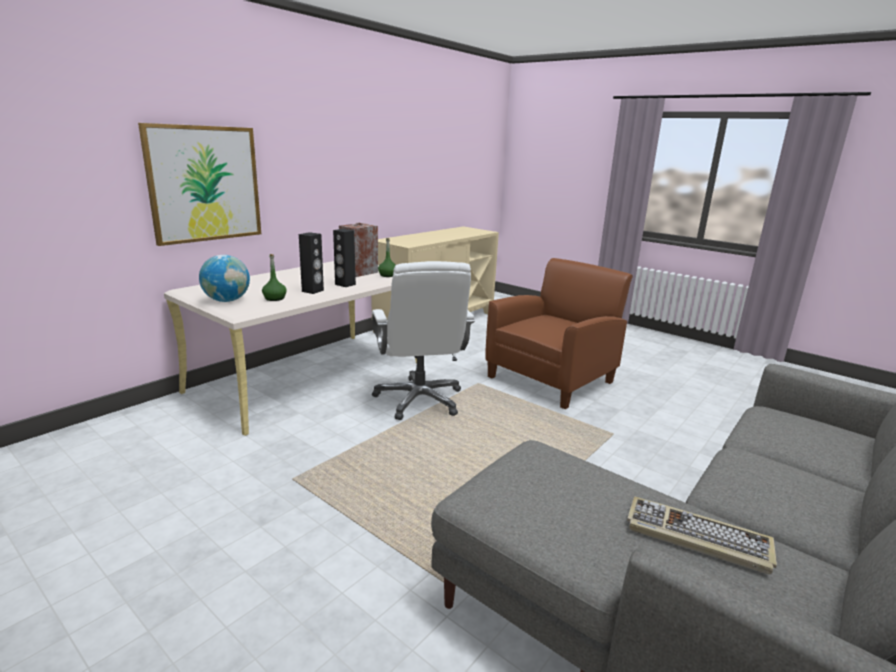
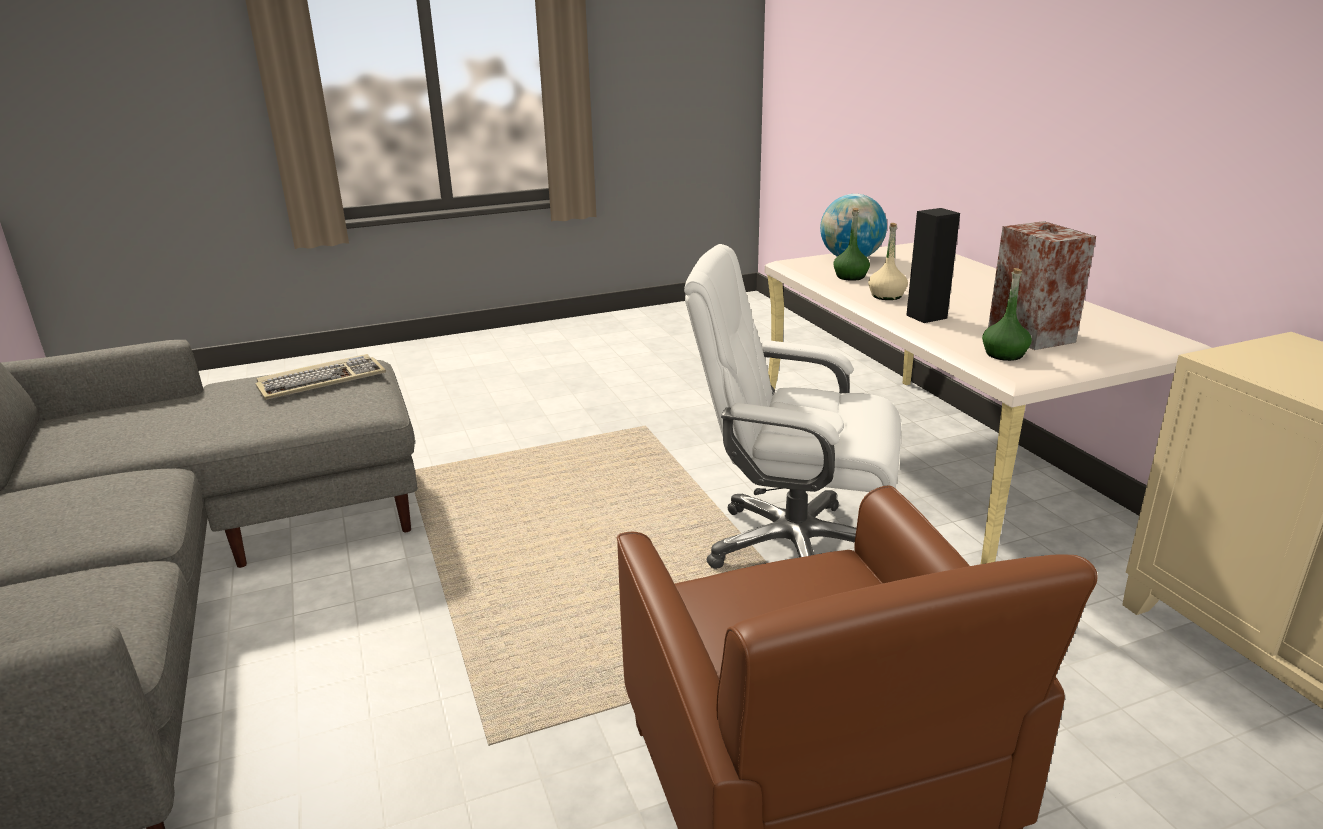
camera: 120 degrees right, 5 degrees up
picture [138,123,261,246] -> none
black speaker [299,232,324,294] -> beige bottle [868,223,908,300]
keyboard [627,496,777,574] -> keyboard moved to [255,354,386,400]

